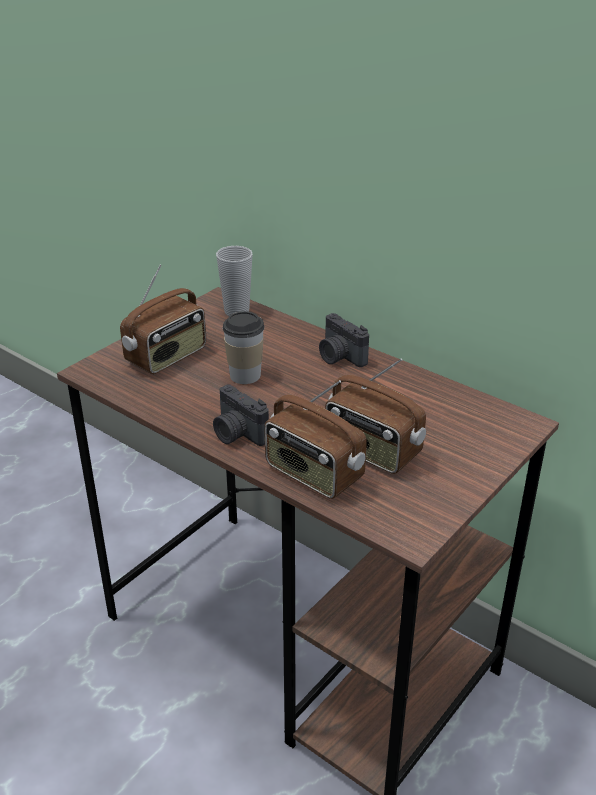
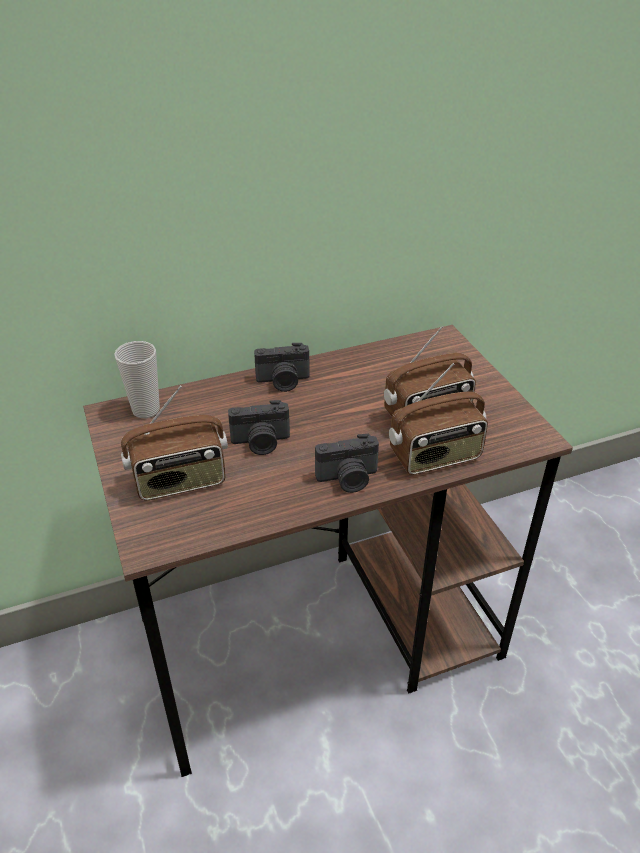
camera: 60 degrees left, 5 degrees up
radio [120,265,206,374] -> radio turned 90 degrees clockwise [121,386,228,500]
cup [223,311,264,384] -> camera [228,400,290,455]

